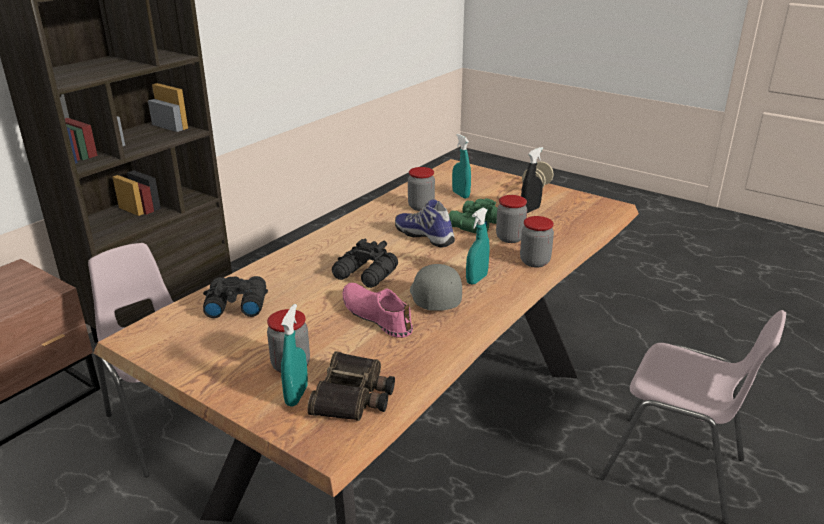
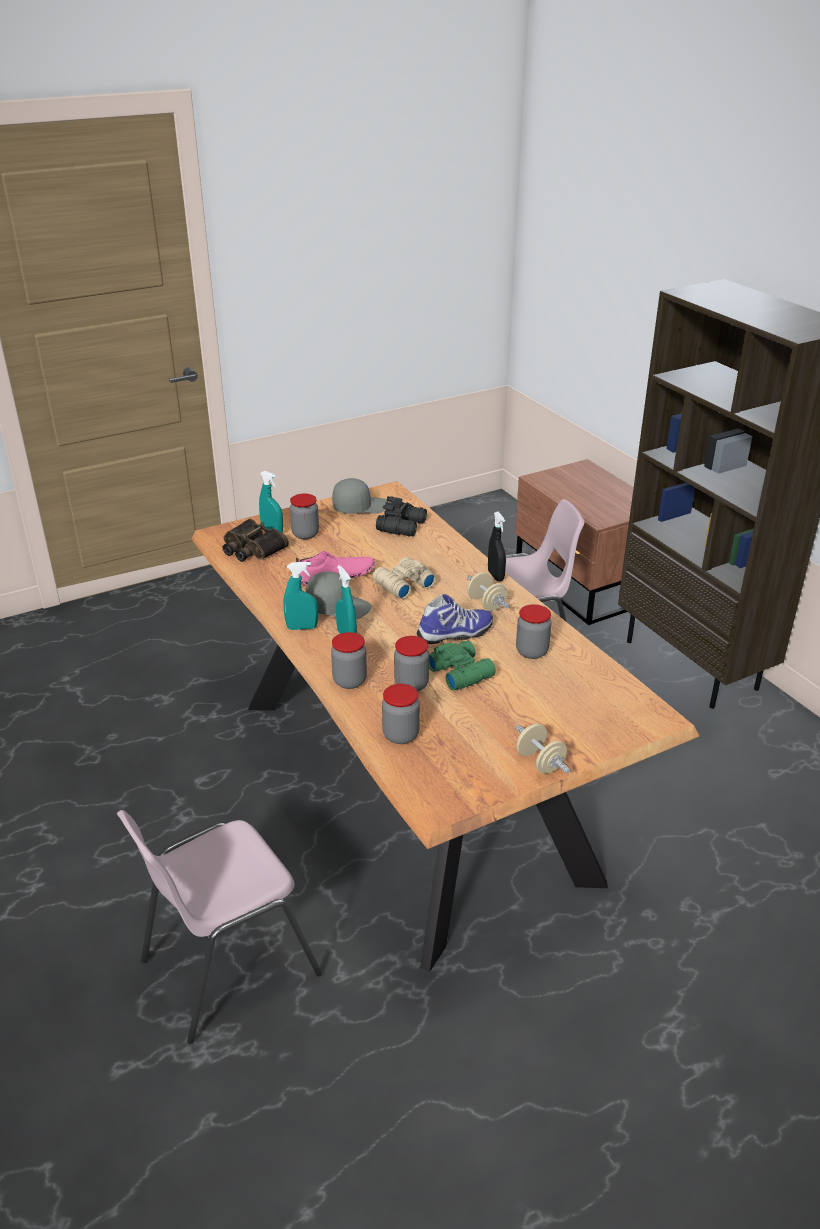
camera: 115 degrees right, 5 degrees up
black binoculars [332,239,398,288] -> beige binoculars [373,557,436,599]
turquoise spray bottle [452,134,471,199] -> turquoise spray bottle moved to [283,562,318,630]
black spray bottle [521,147,543,213] -> black spray bottle moved to [488,512,506,581]
none -> grey cap [332,478,388,514]
none -> jar [382,684,420,744]
none -> beige dumbbell [467,572,509,611]

